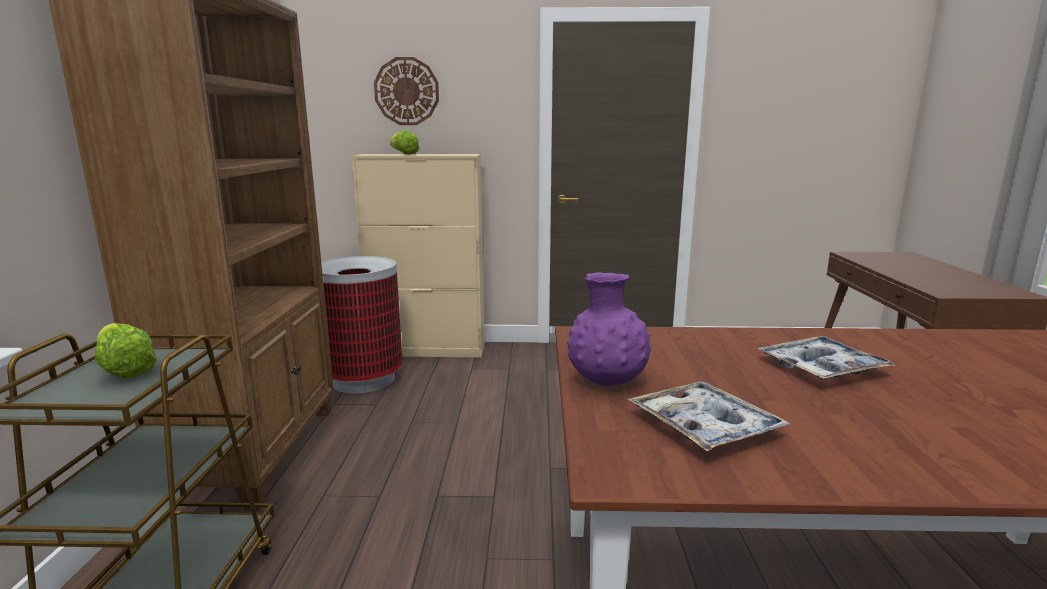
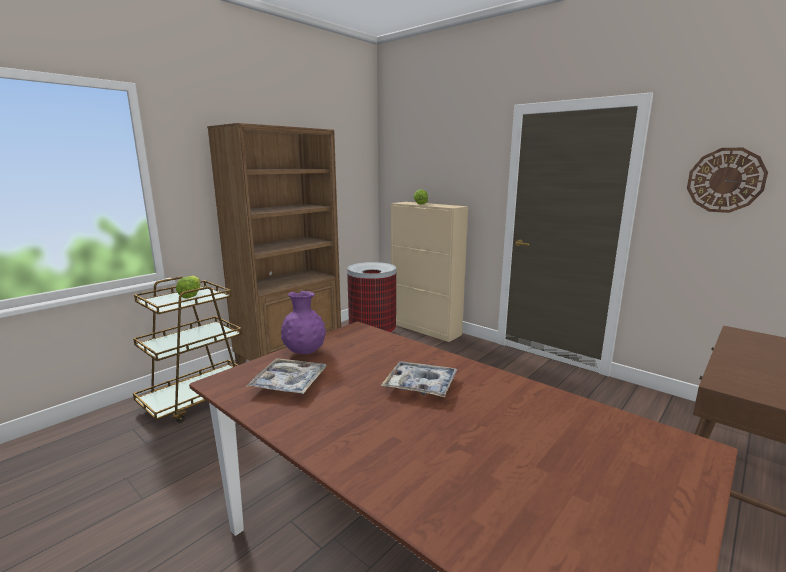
camera: 40 degrees right, 0 degrees up
wall clock [374,57,439,125] -> wall clock moved to [687,148,768,213]

